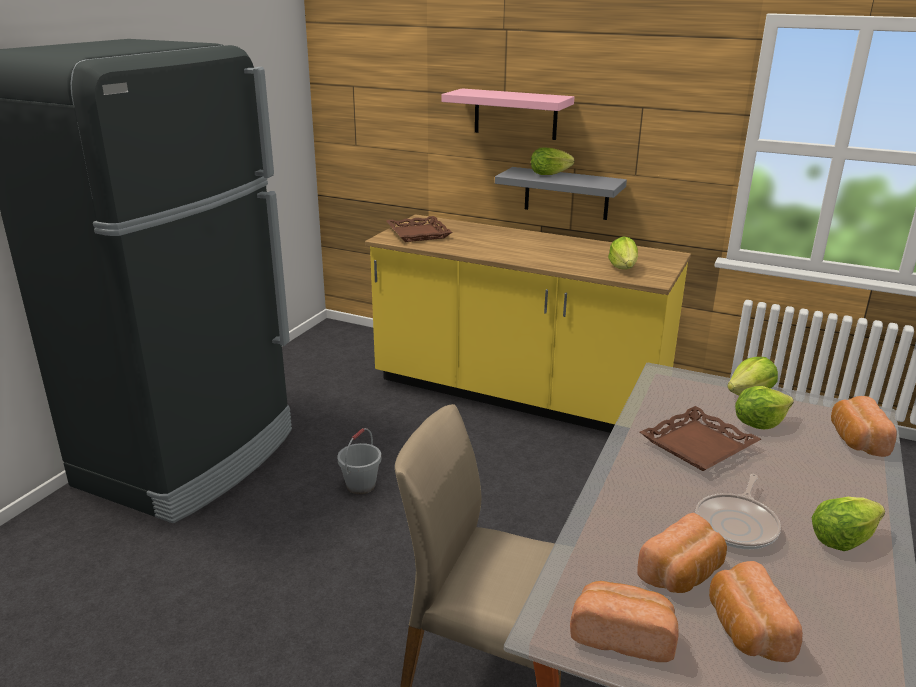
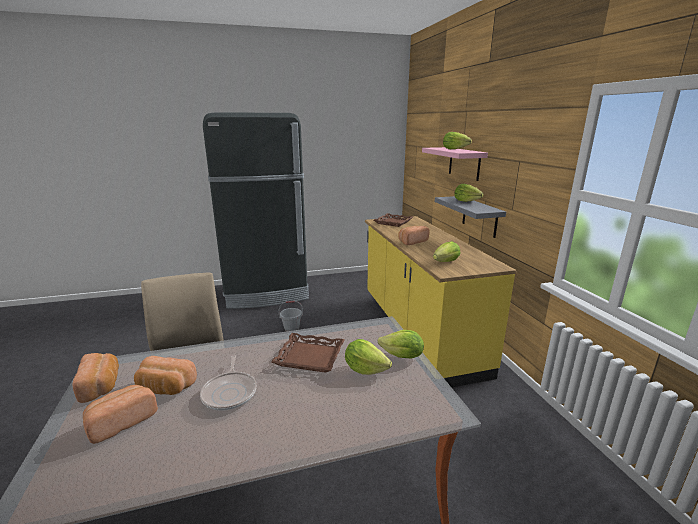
camera: 50 degrees right, 5 degrees down
frying pan [695,474,781,549] -> frying pan turned 90 degrees counterclockwise [200,356,256,411]
lettuce [812,497,885,551] -> lettuce moved to [443,132,472,149]
bread [831,396,897,457] -> bread moved to [398,226,429,245]

